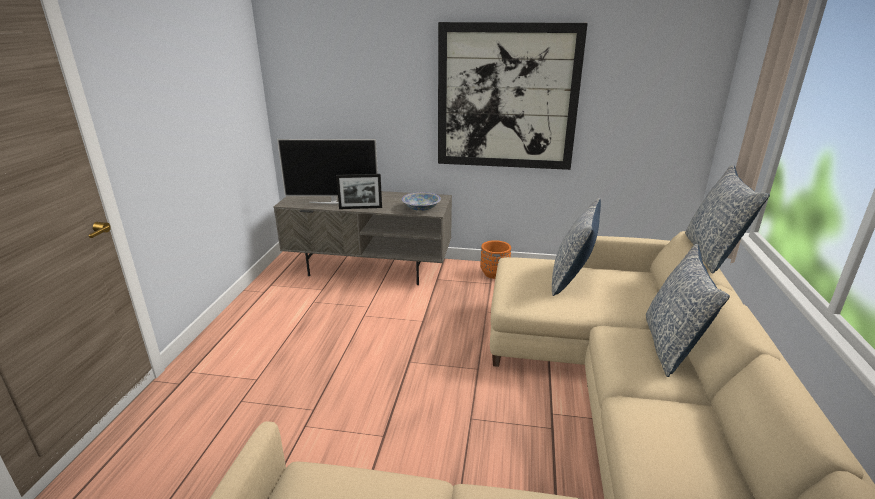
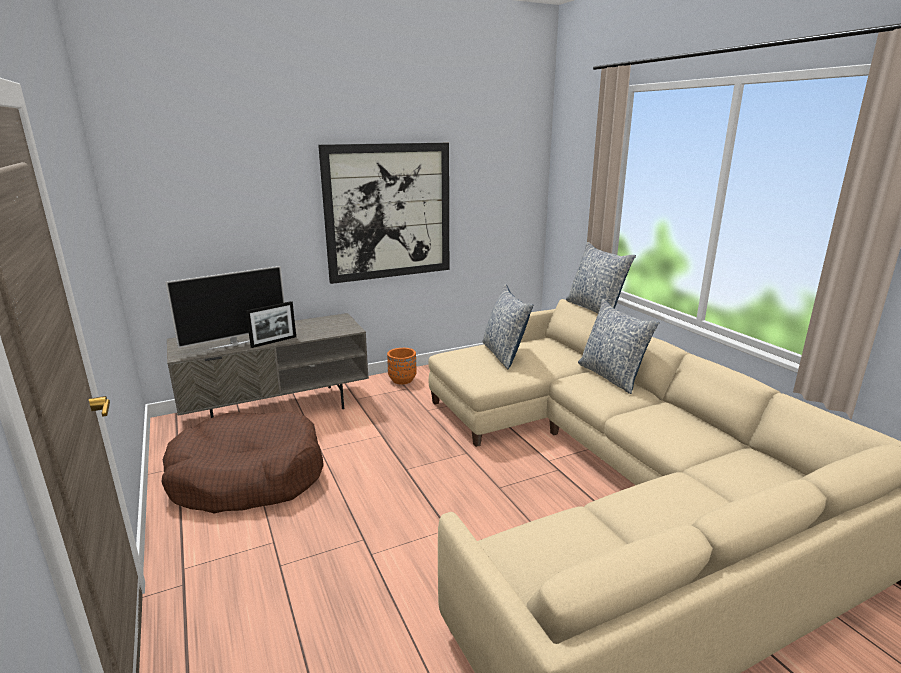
camera: 35 degrees left, 5 degrees down
bowl [402,192,441,211] -> none
none -> brown dog bed [162,411,324,513]

